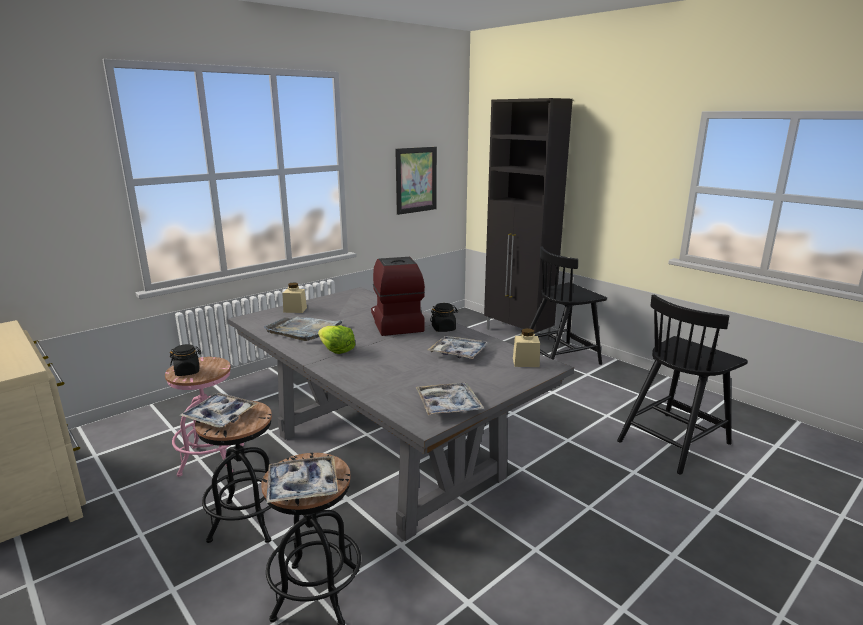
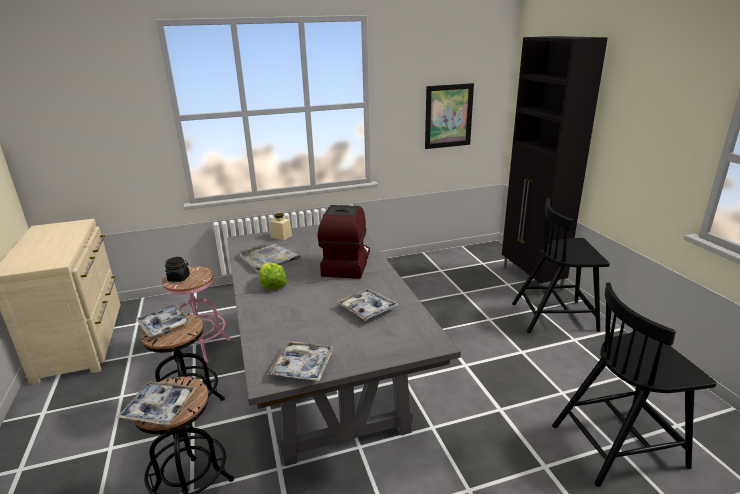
camera: 25 degrees right, 5 degrees up
black jar [430,303,458,332] -> none
beige jar [513,328,540,367] -> none

